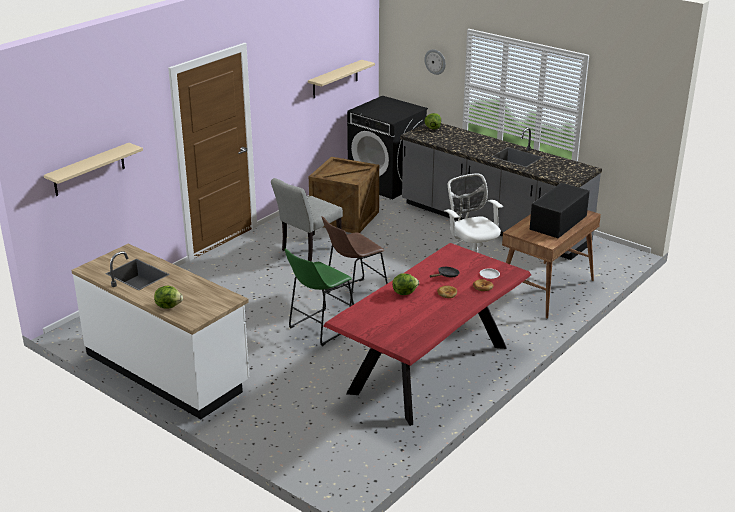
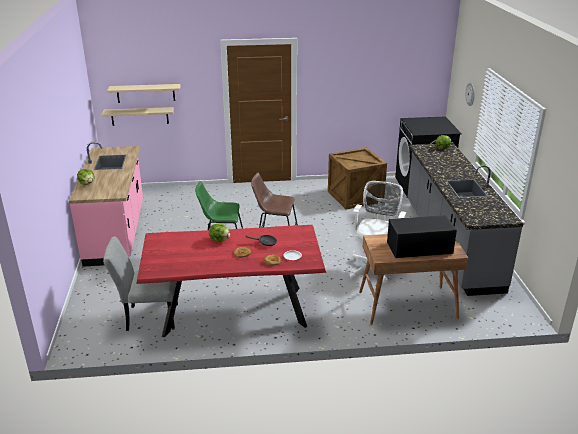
camera: 45 degrees right, 0 degrees up
white counter [72,244,249,419] -> pink counter [69,142,143,267]
grey chair [271,178,343,262] -> grey chair moved to [103,237,178,331]
beige shelf [308,60,375,98] -> beige shelf moved to [102,107,174,126]

